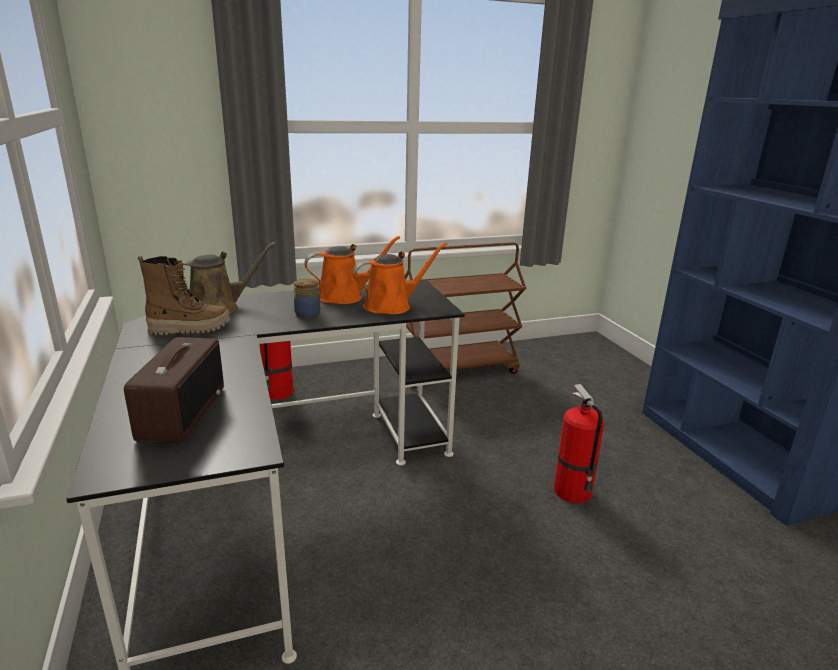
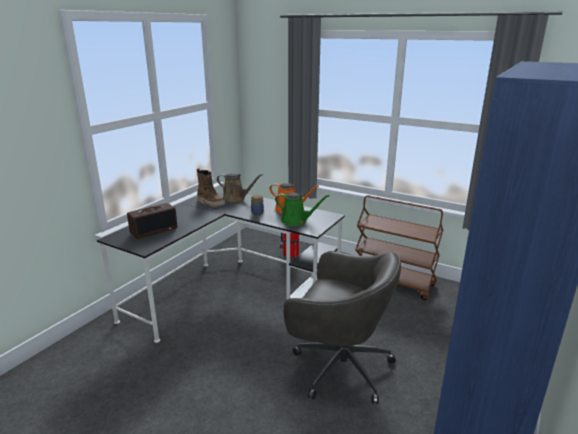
camera: 50 degrees right, 0 degrees up
orange watering can [353,242,447,314] -> green watering can [275,193,330,226]
fire extinguisher [554,384,604,503] -> grey office chair [284,251,401,404]

